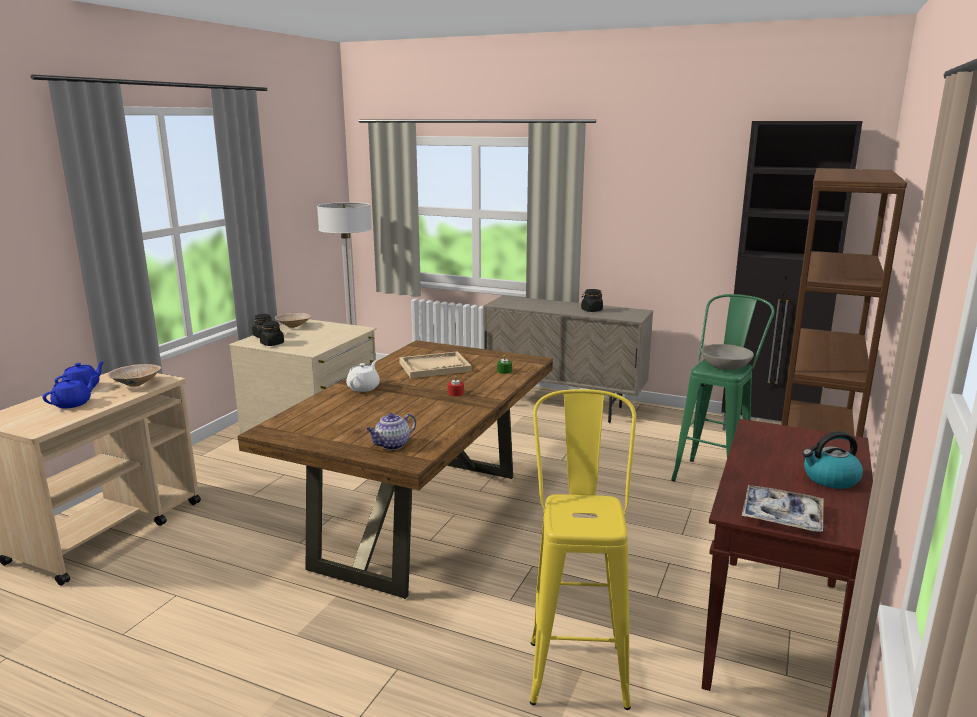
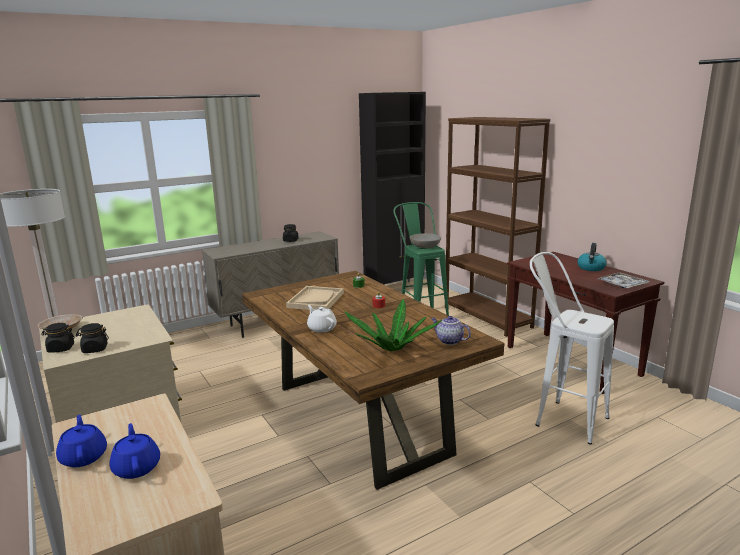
camera: 55 degrees left, 0 degrees up
beige bowl [108,364,161,387] -> none
teapot [366,413,416,450] -> teapot turned 135 degrees clockwise [431,316,471,345]
yellow stool [530,389,636,710] -> white stool [530,252,614,445]
none -> potted plant [344,299,442,351]

